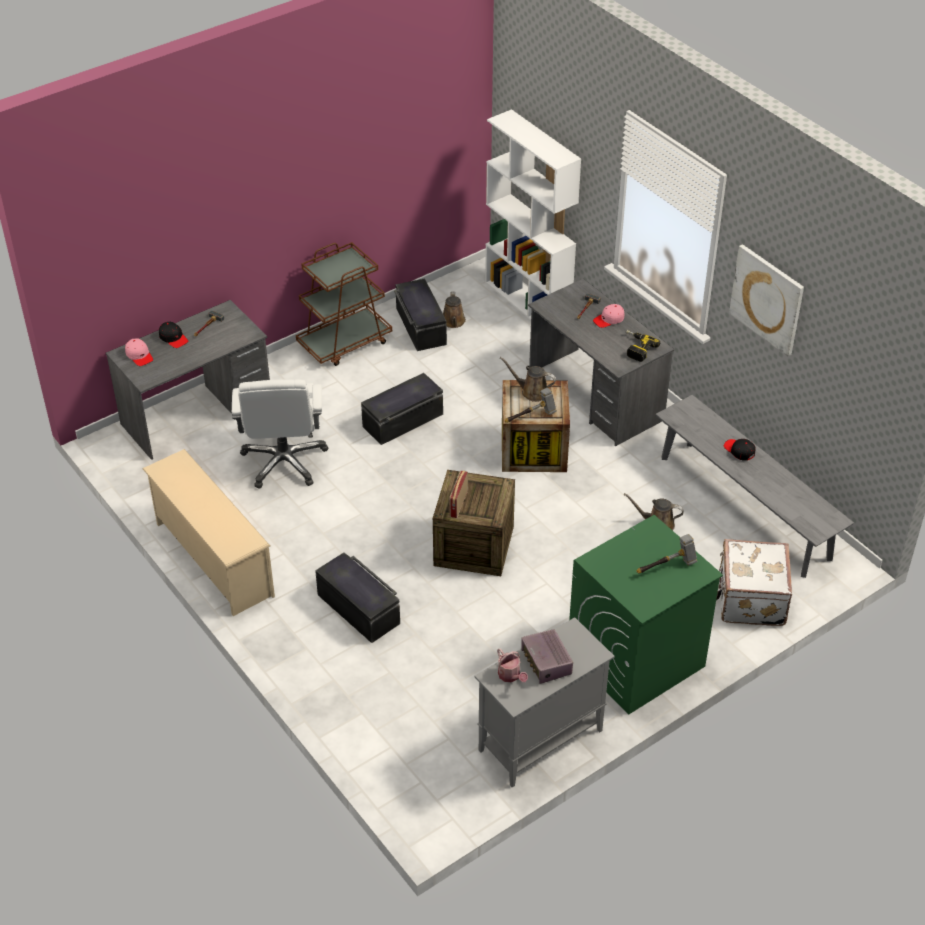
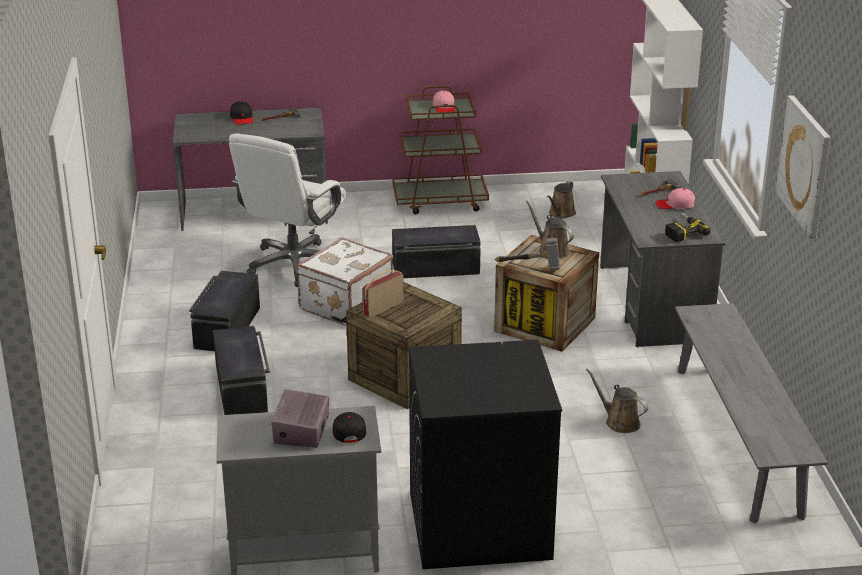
camera: 30 degrees right, 15 degrees down
pink cap [125,338,153,366] -> pink cap moved to [433,90,455,112]
beige shoe rack [142,449,275,616] -> none
black storage box [394,278,447,351] -> black storage box moved to [189,271,260,351]
watering can [497,648,528,682] -> none
green washing machine [569,515,723,714] -> black washing machine [409,340,562,569]
hammer [636,534,697,573] -> none
white suitcase [716,539,792,626] -> white suitcase moved to [296,237,393,326]
black cap [724,439,756,461] -> black cap moved to [333,412,366,443]

